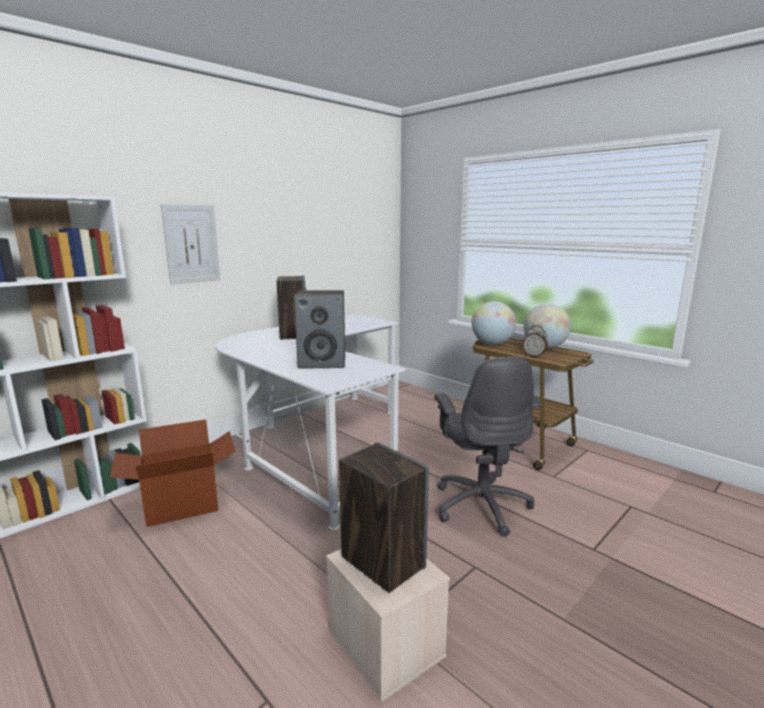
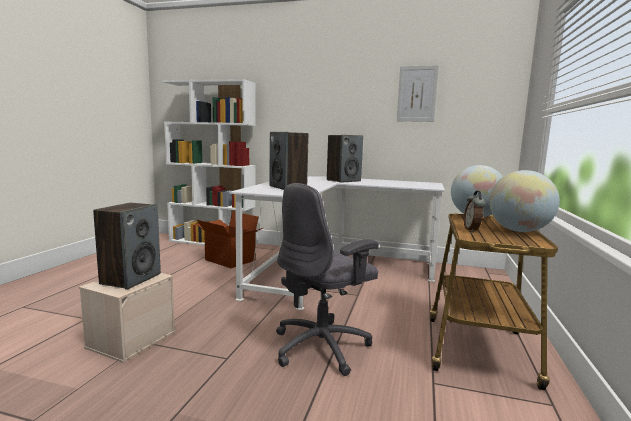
camera: 60 degrees right, 5 degrees down
picture [161,204,220,284] -> picture moved to [397,65,439,122]

